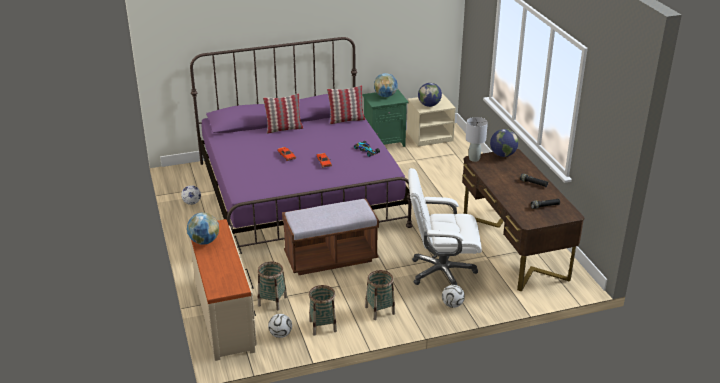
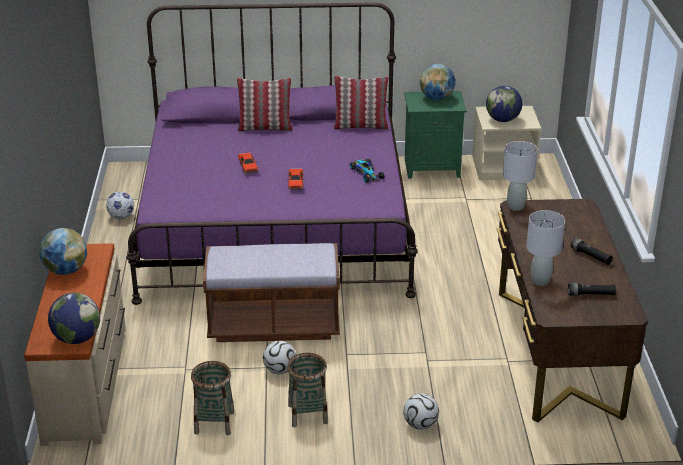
camera: 15 degrees right, 0 degrees up
basket [258,262,287,311] -> none
football [268,314,292,338] -> football moved to [263,341,296,374]
white office chair [408,168,482,286] -> none
globe [490,129,518,157] -> globe moved to [48,293,100,344]
none -> grey table lamp [526,210,565,286]

